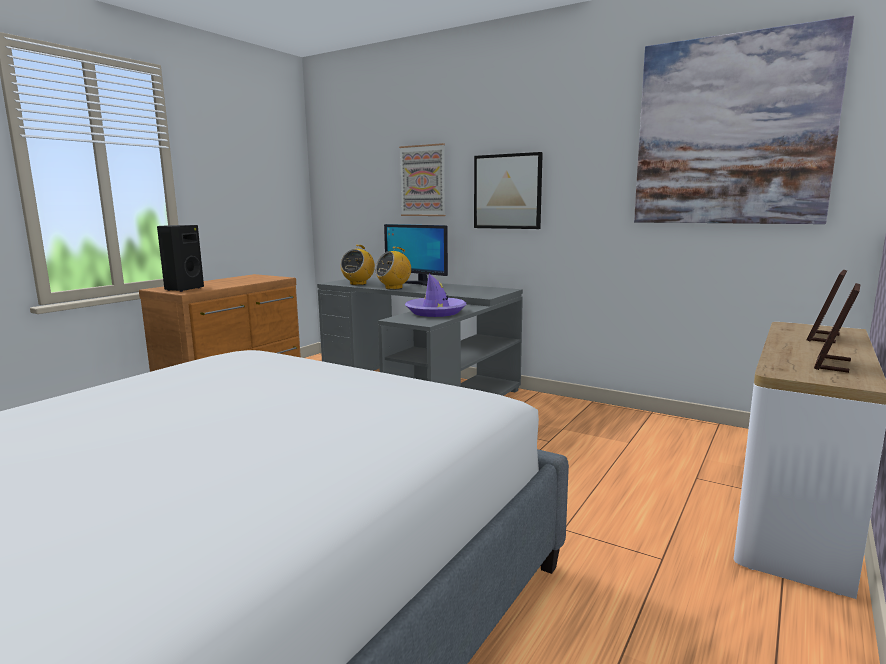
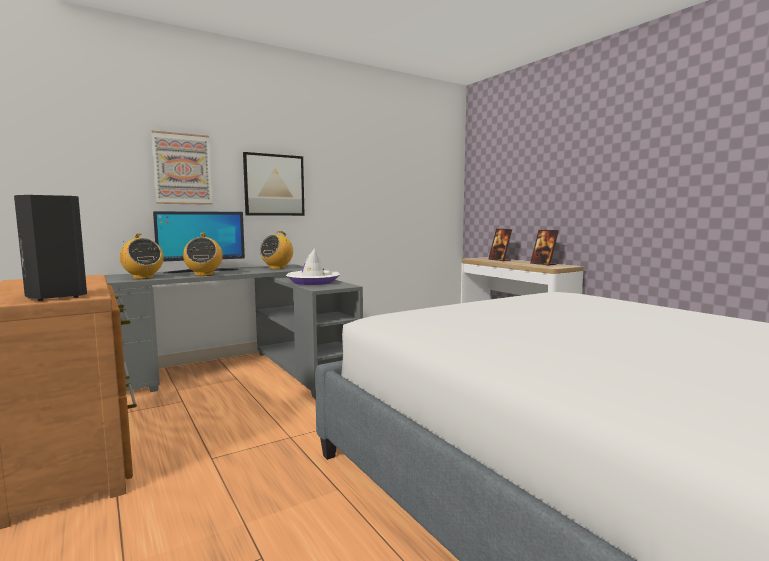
camera: 65 degrees left, 5 degrees down
purple hat [405,274,467,317] -> white hat [286,248,340,285]
picture [634,16,854,224] -> none
none -> radio [260,231,293,269]

